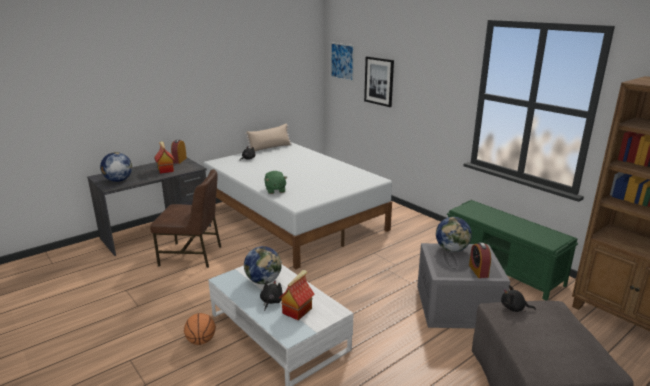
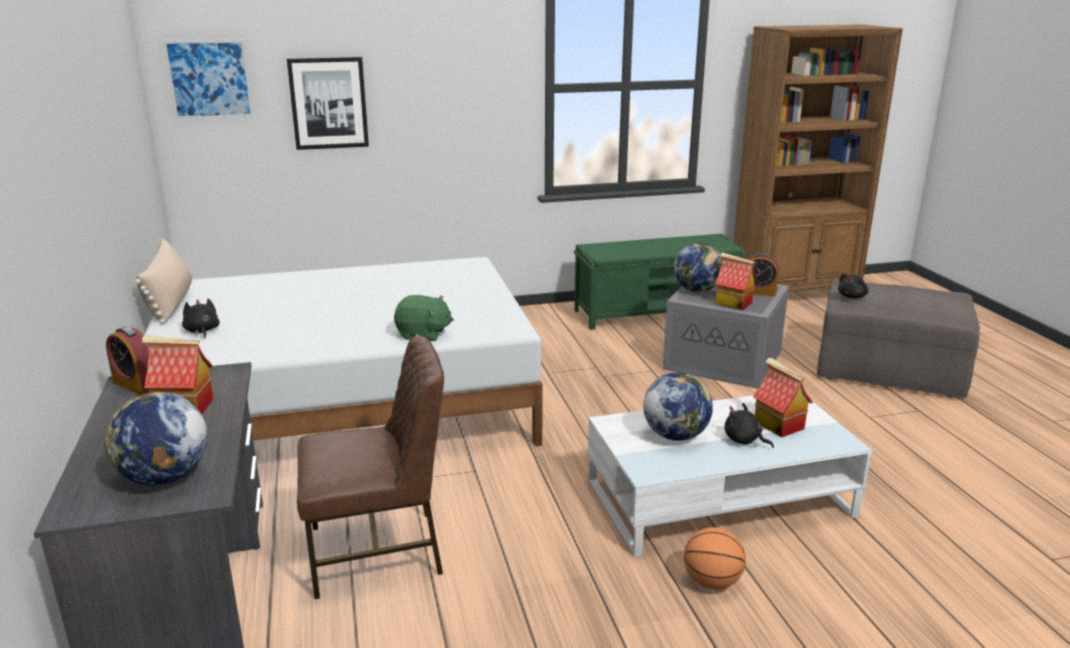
camera: 65 degrees left, 0 degrees up
brown chair [150,169,221,268] -> brown chair turned 45 degrees clockwise [297,335,444,599]
none -> toy house [715,252,757,310]

